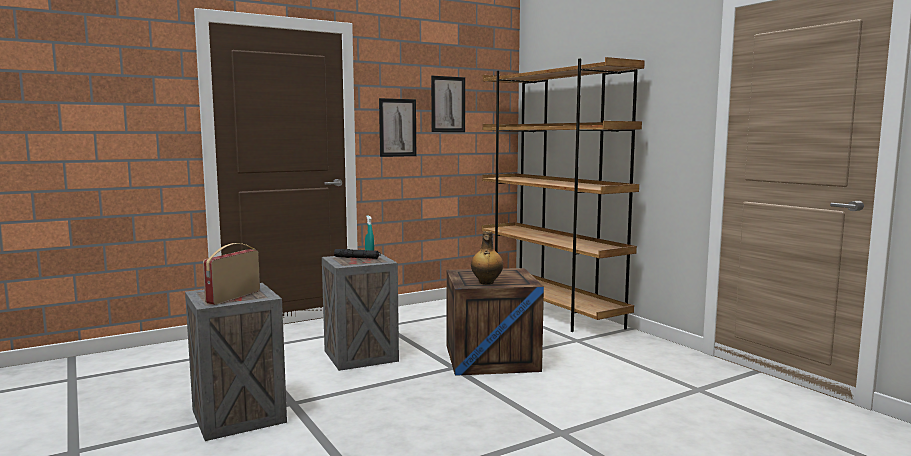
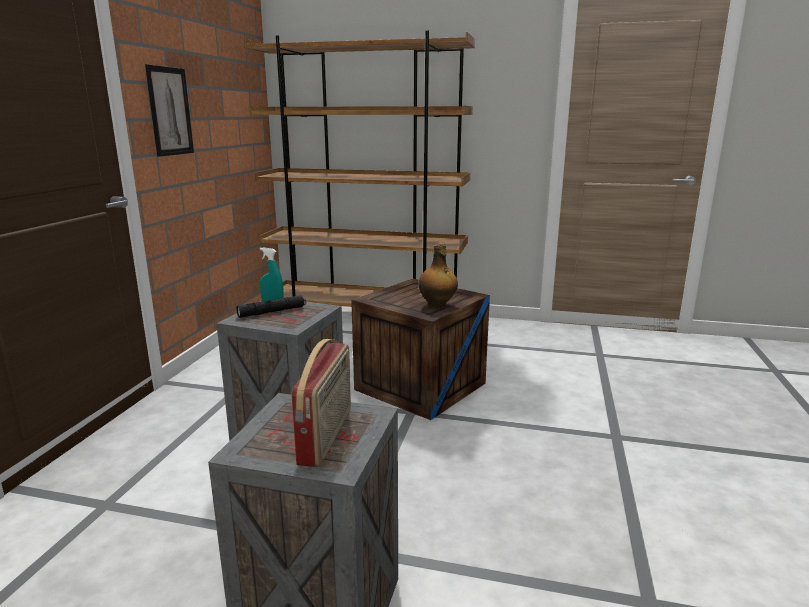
camera: 45 degrees left, 10 degrees up
radio [203,243,260,305] -> radio turned 150 degrees counterclockwise [292,339,351,467]
picture [431,76,465,132] -> none

